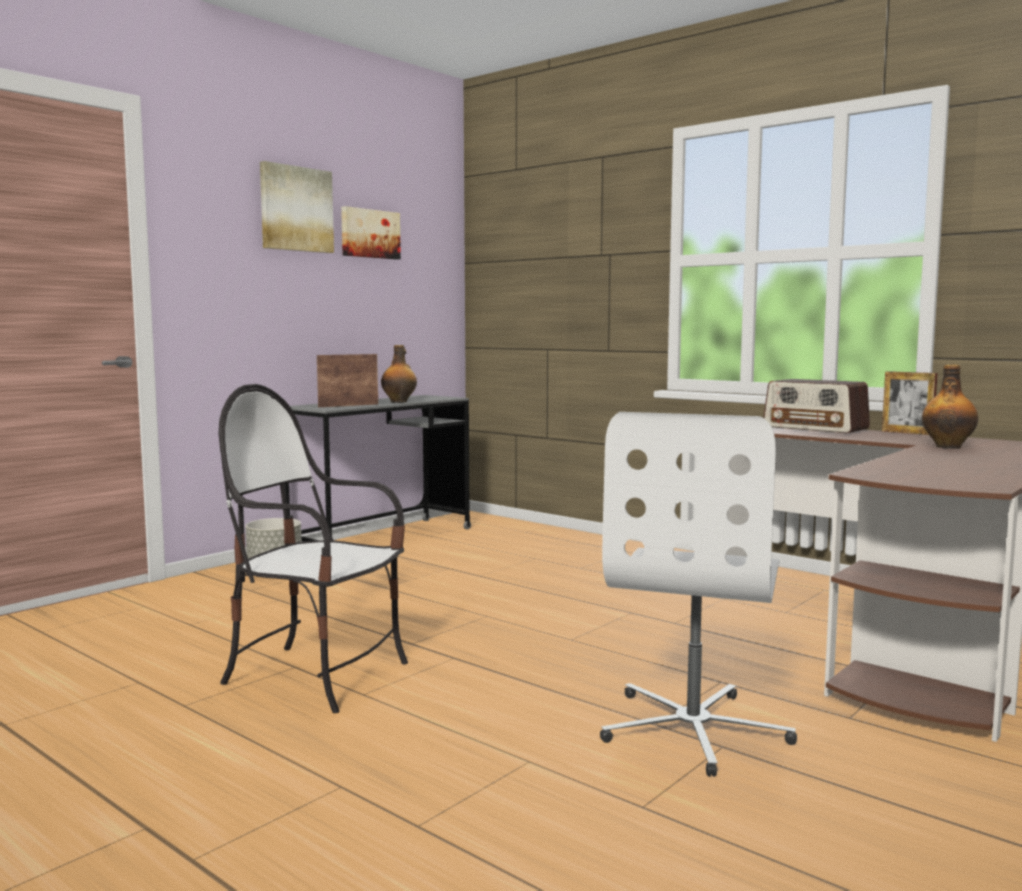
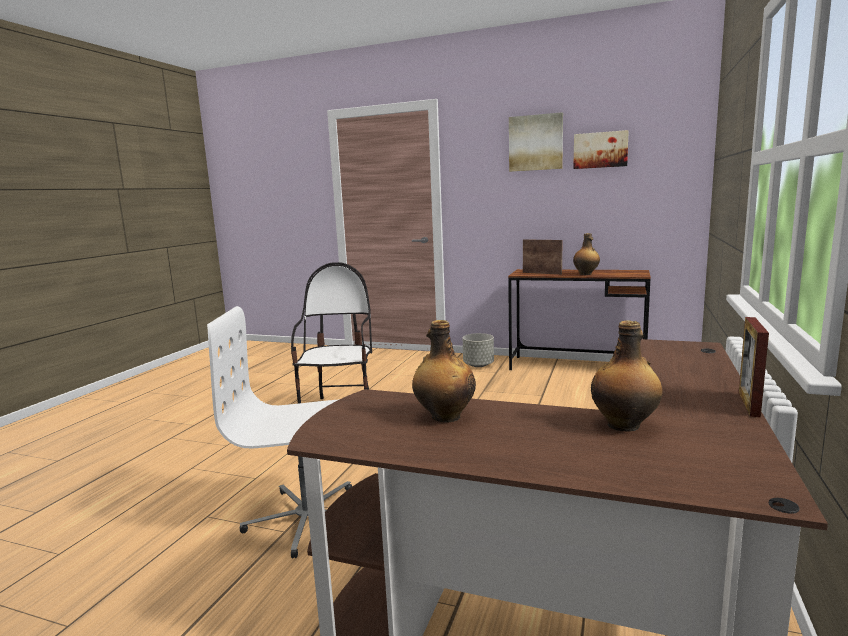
camera: 70 degrees right, 5 degrees up
grey desk [285,395,471,541] -> brown desk [508,269,651,370]
radio [763,379,870,433] -> none
none -> bottle [412,320,476,423]

